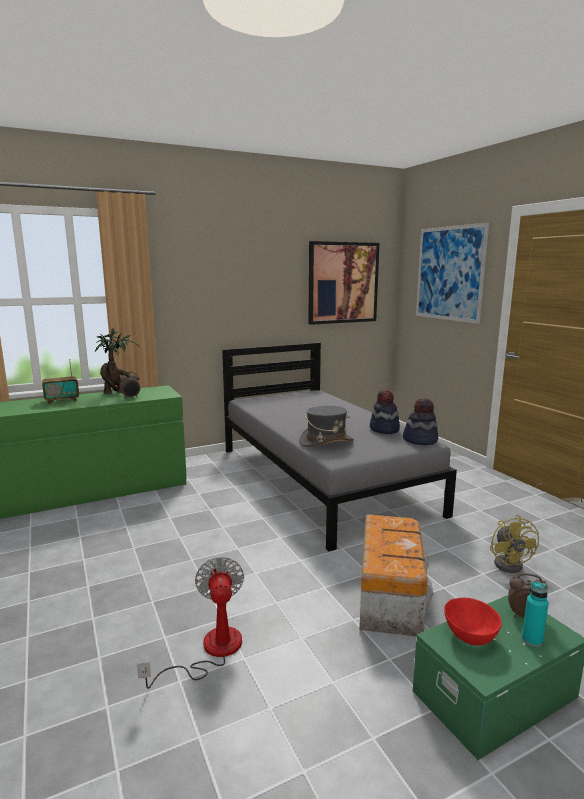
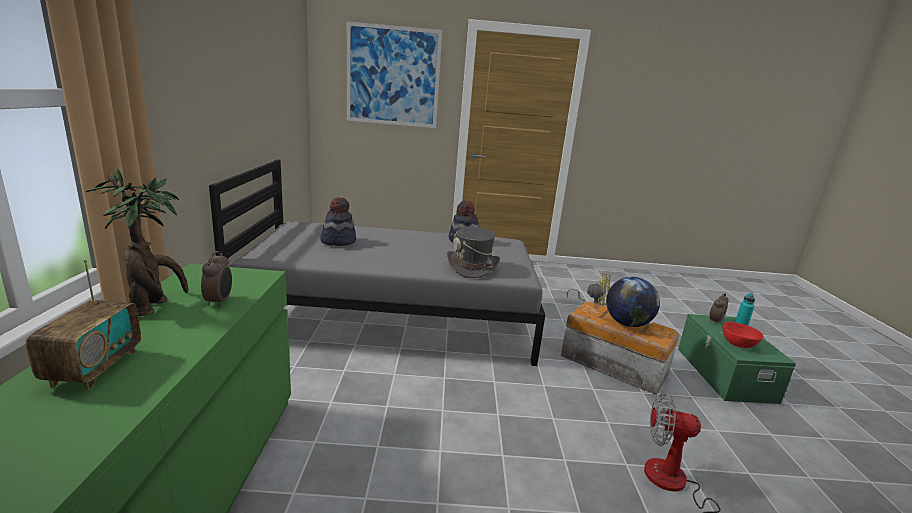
camera: 65 degrees left, 5 degrees up
picture [308,241,379,325] -> none
hat [403,398,438,445] -> hat moved to [320,197,356,246]
none -> globe [606,277,660,327]

